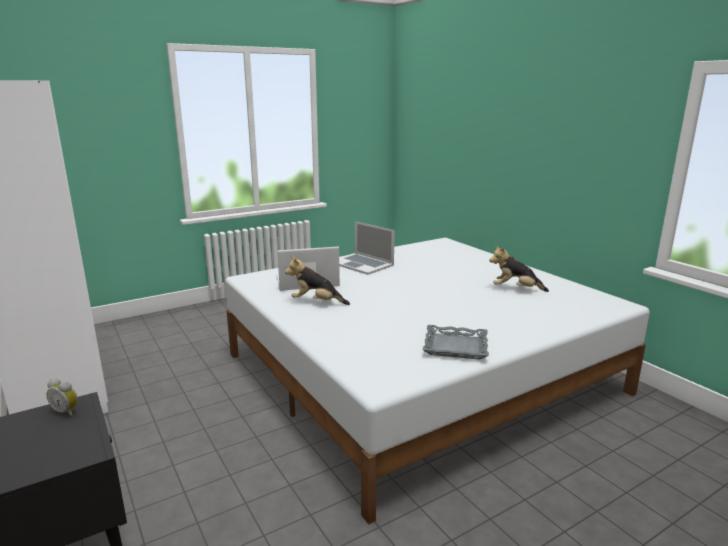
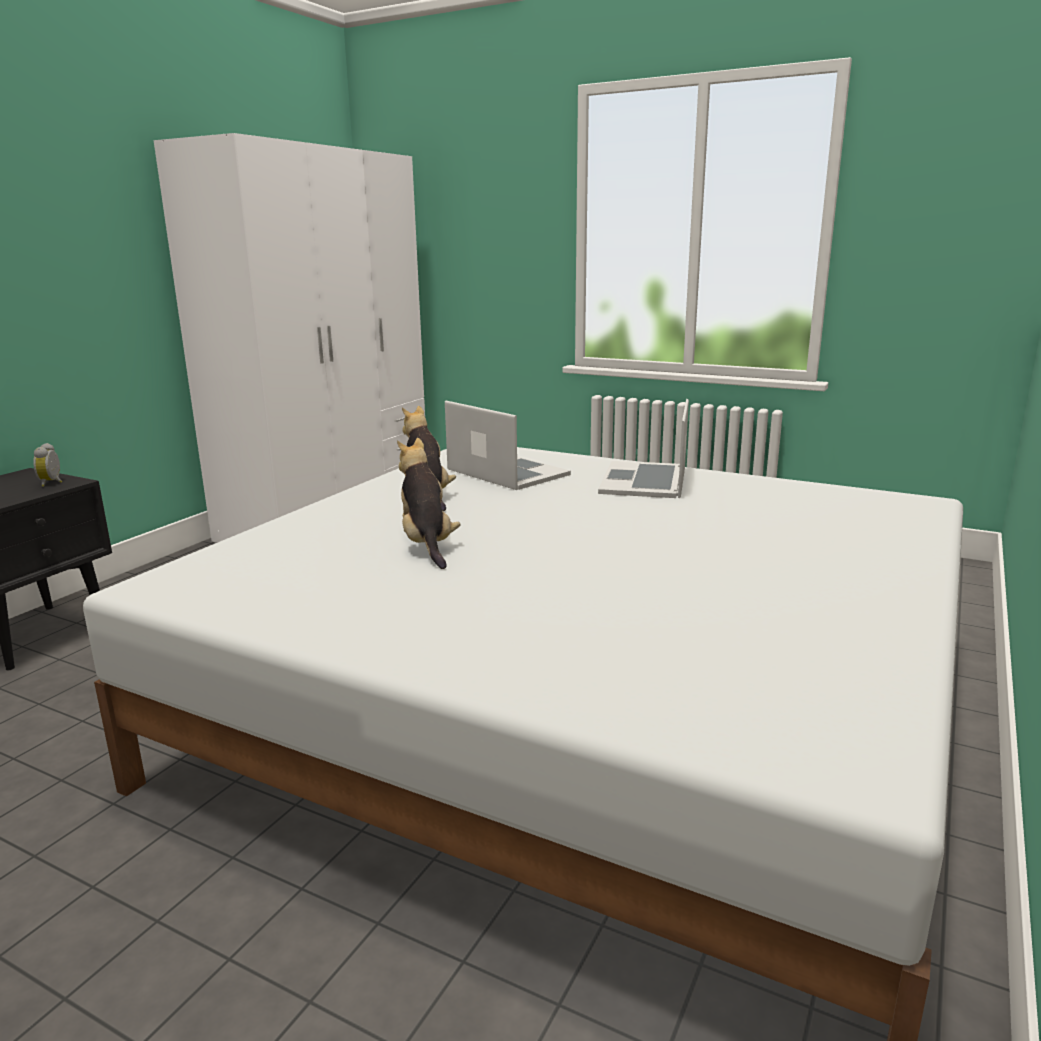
camera: 60 degrees right, 0 degrees up
grey tray [422,325,489,360] -> none
plush toy [489,245,549,292] -> plush toy moved to [397,438,461,569]

